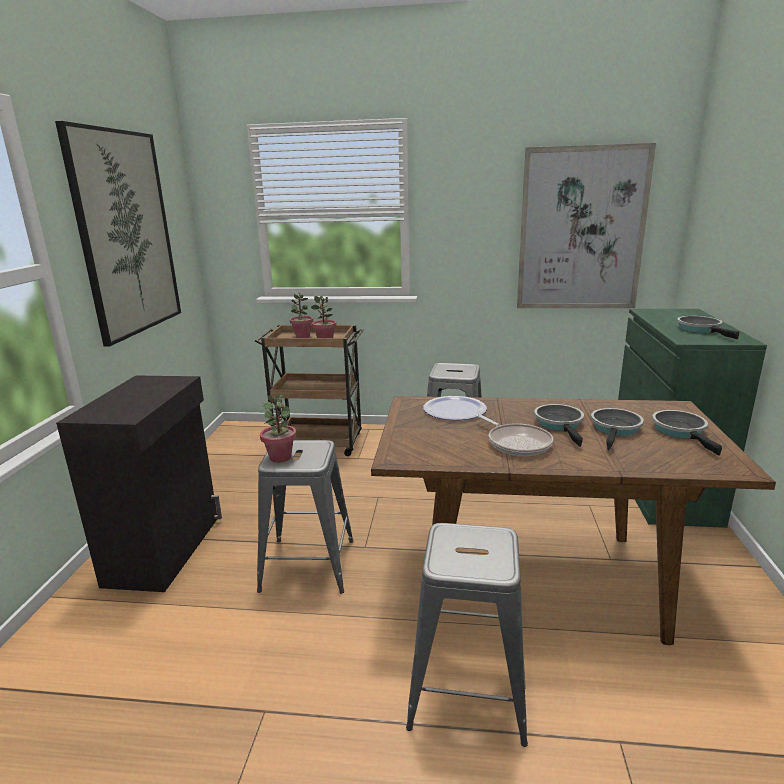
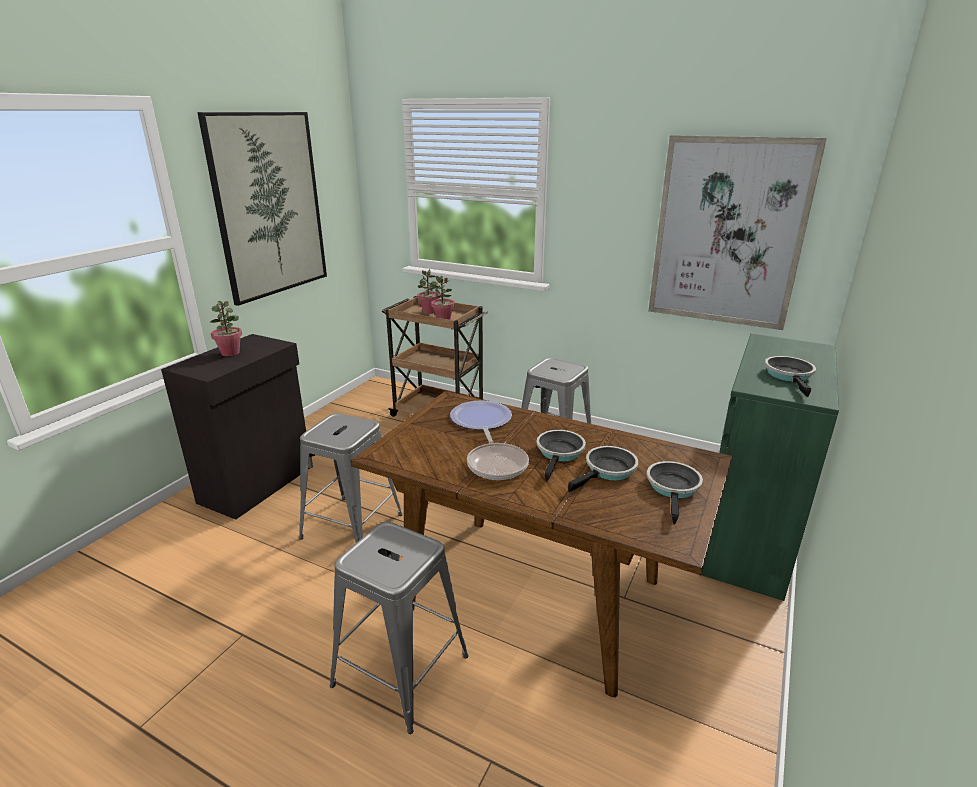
camera: 20 degrees right, 5 degrees up
potted plant [260,395,296,463] -> potted plant moved to [210,301,242,356]

